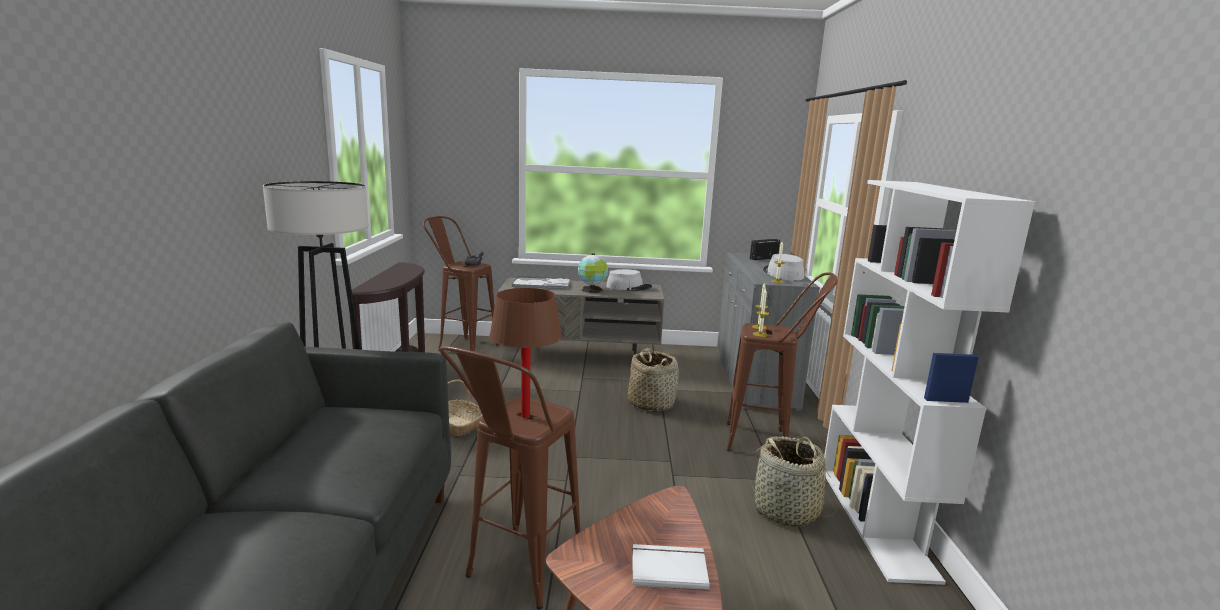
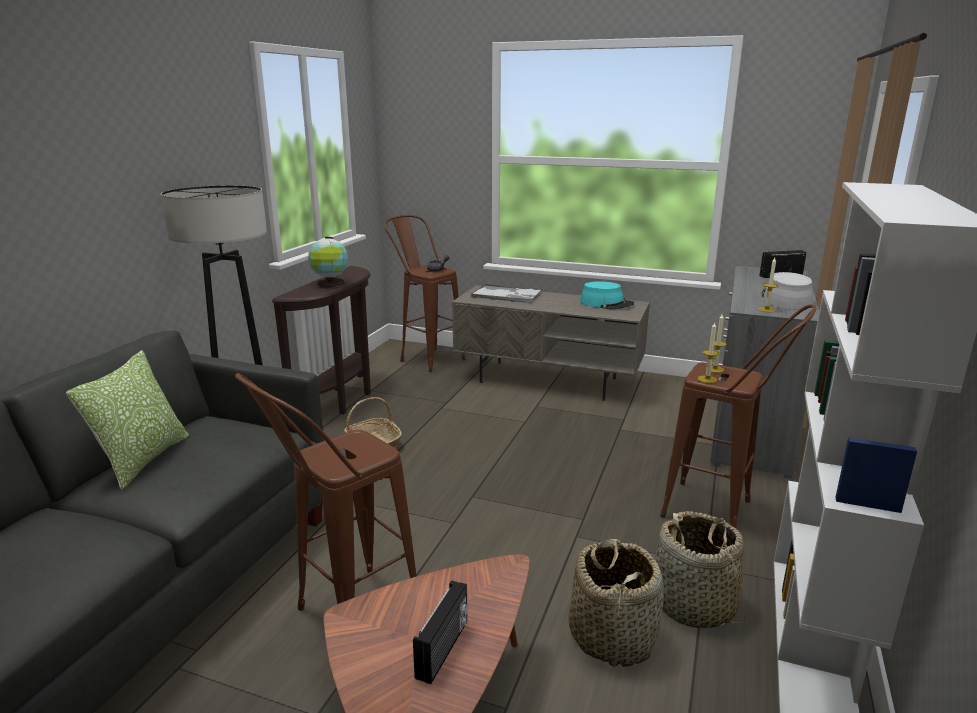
camera: 20 degrees right, 5 degrees up
brown table lamp [489,288,562,418] -> none
globe [578,253,608,293] -> globe moved to [308,237,348,288]
grey hat [606,269,652,291] -> turquoise hat [580,281,634,309]
basket [628,348,679,412] -> basket moved to [569,539,664,668]
white book [632,544,709,590] -> radio [413,580,468,684]
none -> pillow [66,350,189,490]

